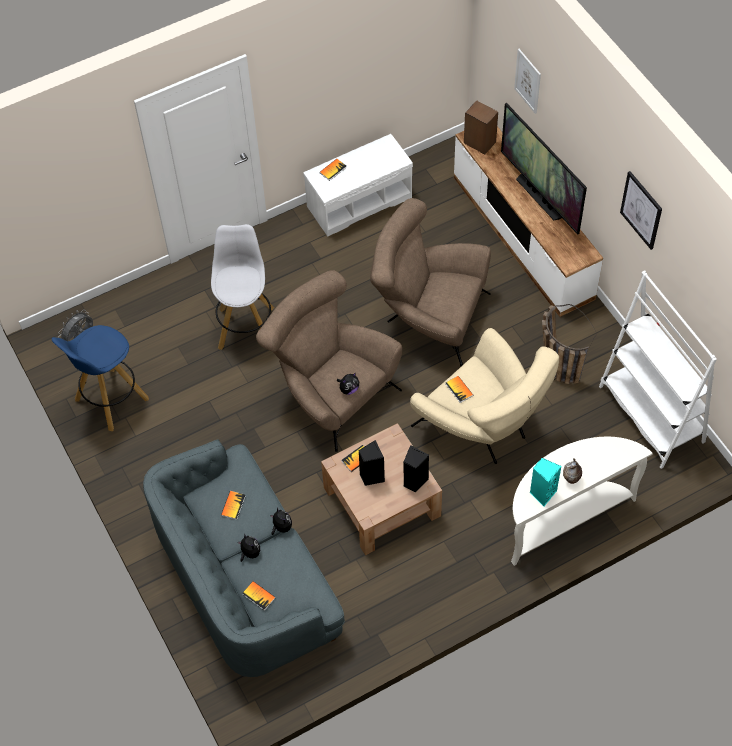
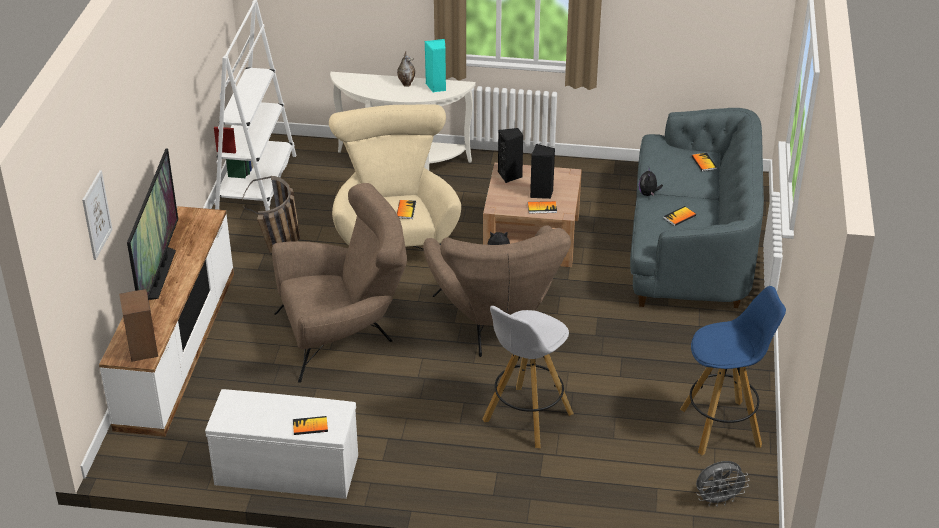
camera: 145 degrees left, 20 degrees down
plush toy [238,535,260,562] -> none
brown armchair [370,198,491,366] -> brown armchair turned 75 degrees counterclockwise [272,183,407,383]
picture [620,171,662,250] -> none

